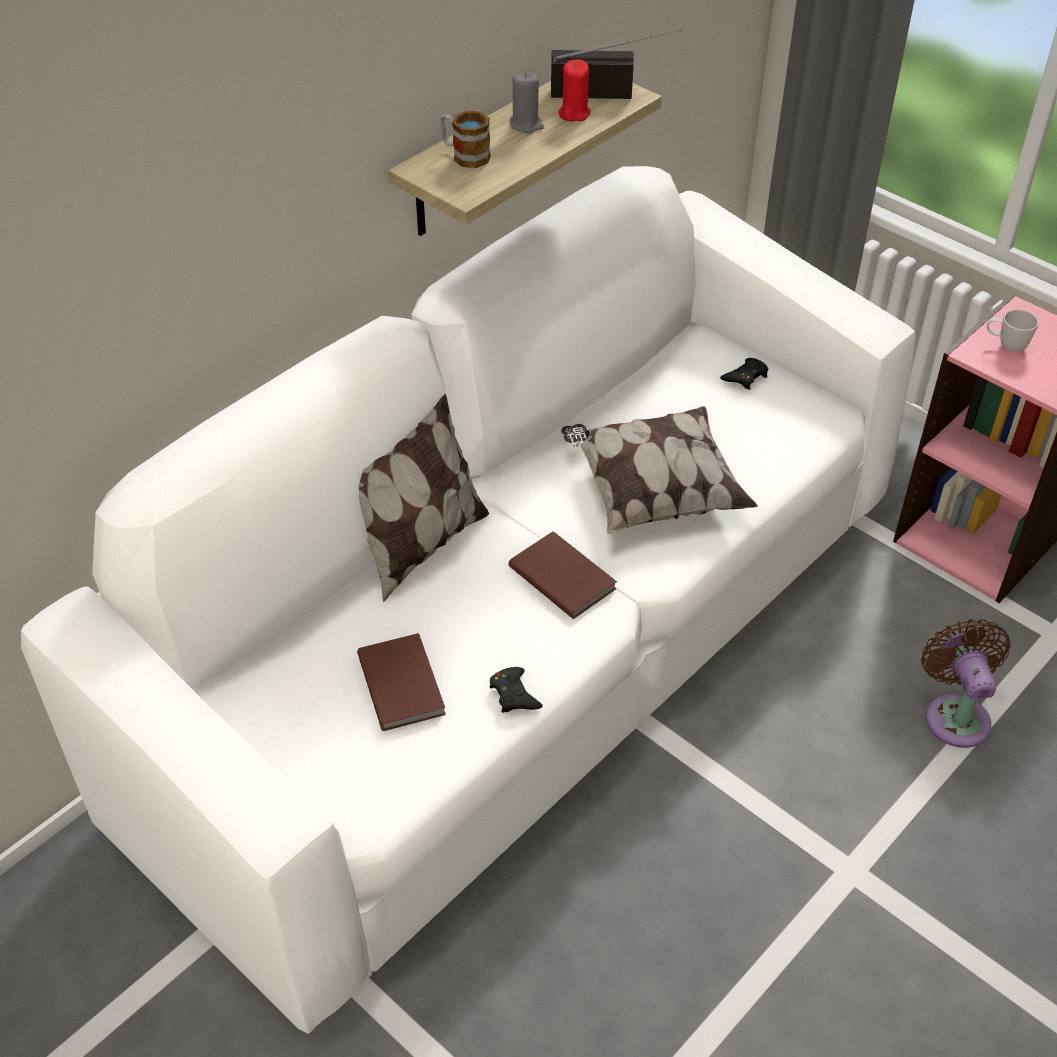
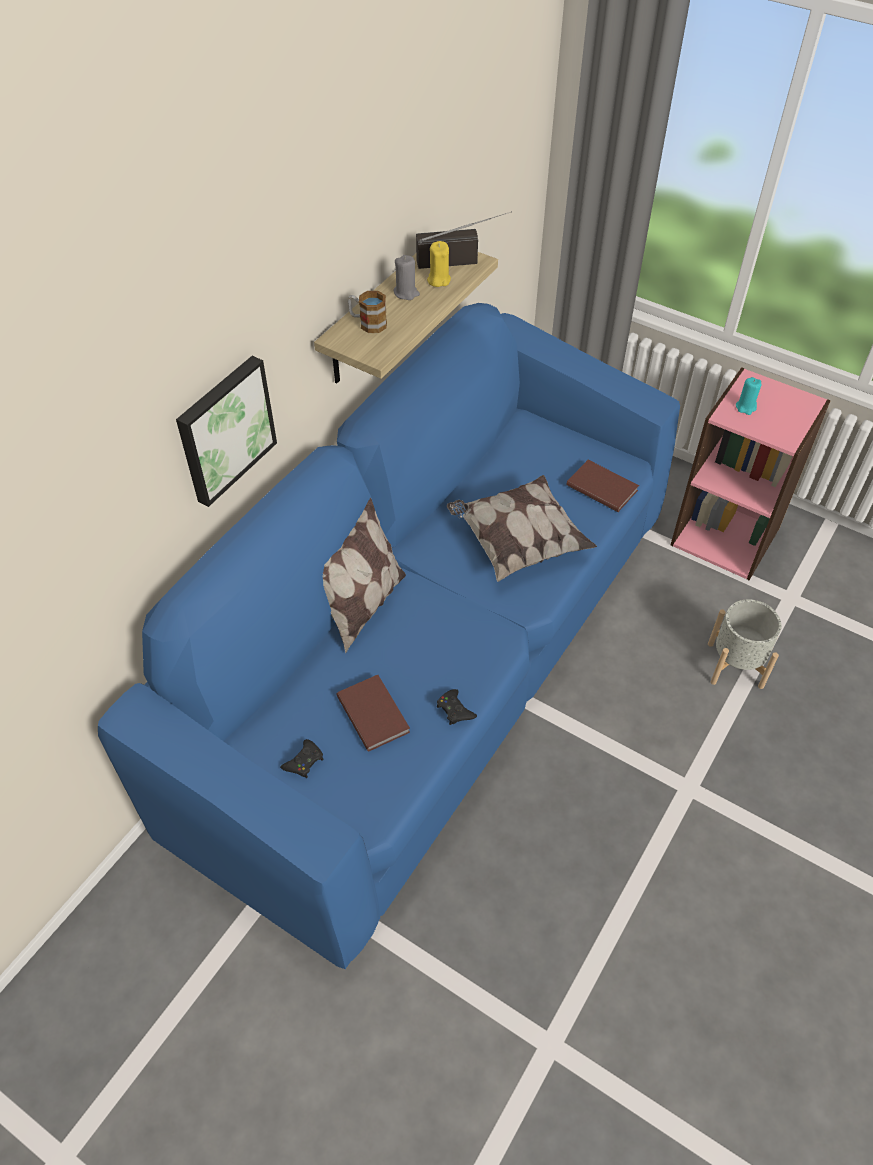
camera: 10 degrees left, 5 degrees up
white sofa [21,166,916,1034] -> blue sofa [98,303,680,969]
brown book [509,531,617,619] -> brown book moved to [566,460,639,512]
red candle [558,59,591,121] -> yellow candle [427,241,451,287]
black game controller [720,358,768,390] -> black game controller moved to [280,739,323,778]
brown fan [921,619,1011,748] -> grey planter [708,599,782,689]
white mug [987,309,1039,352] -> turquoise candle [736,377,761,415]
none -> picture [176,356,277,507]

